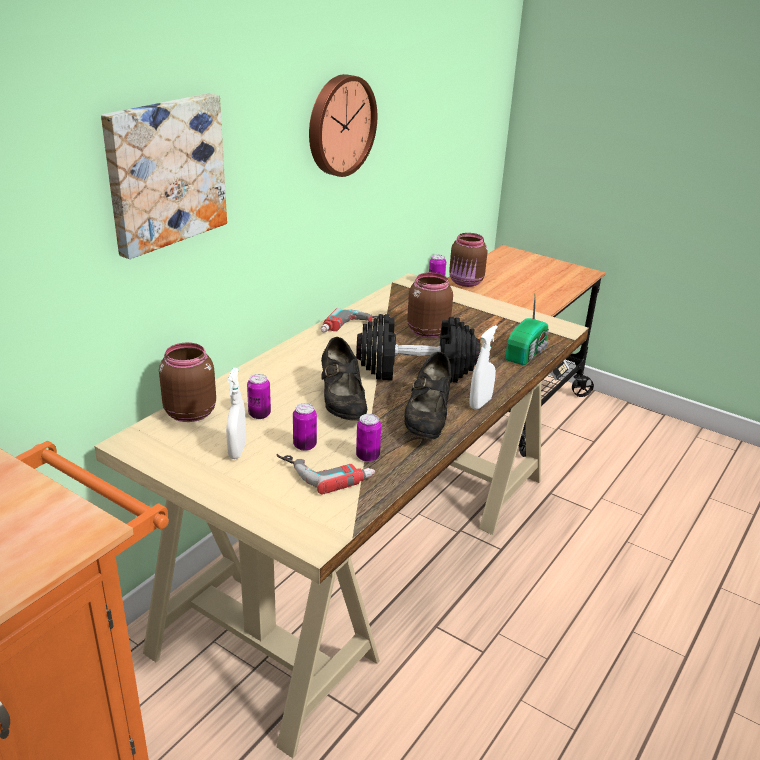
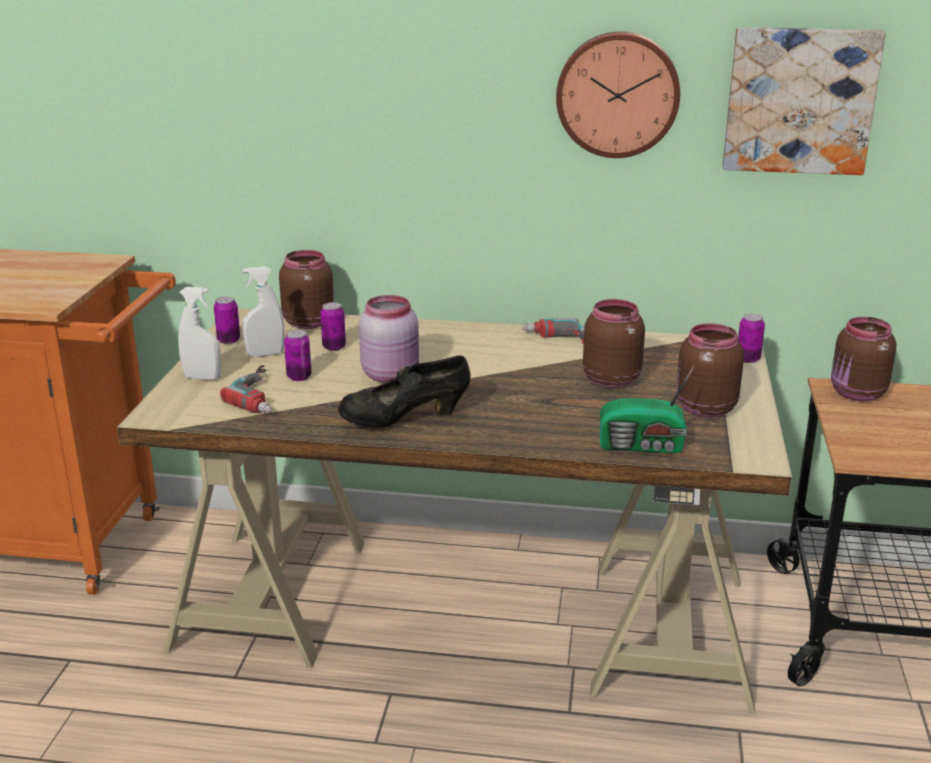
camera: 65 degrees right, 5 degrees down
picture [101,93,227,259] -> picture moved to [723,27,886,175]
black shoe [321,337,367,421] -> pink jar [359,295,419,383]
black dumbbell [356,314,481,383] -> none
can [356,414,381,462] -> can moved to [214,296,240,344]
white spray bottle [469,325,498,410] -> white spray bottle moved to [178,287,221,380]
none -> brown jar [676,323,744,417]

